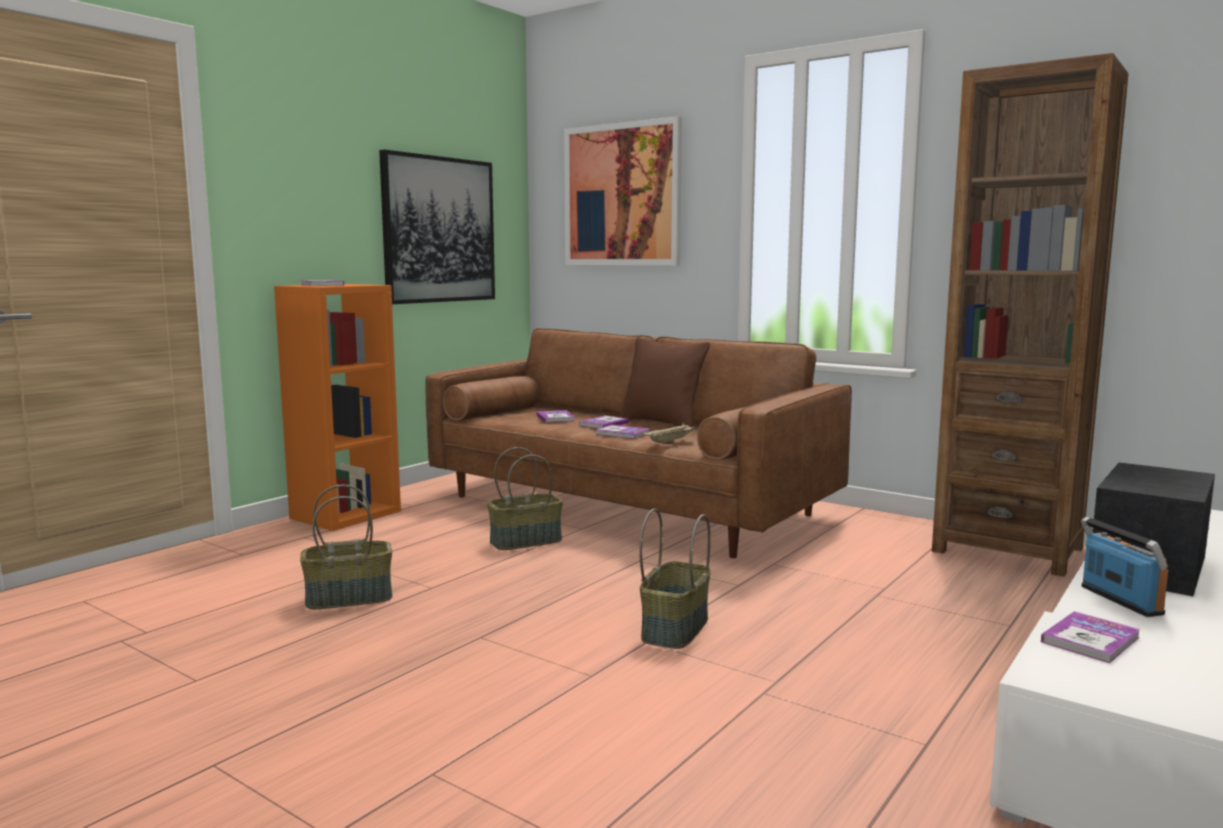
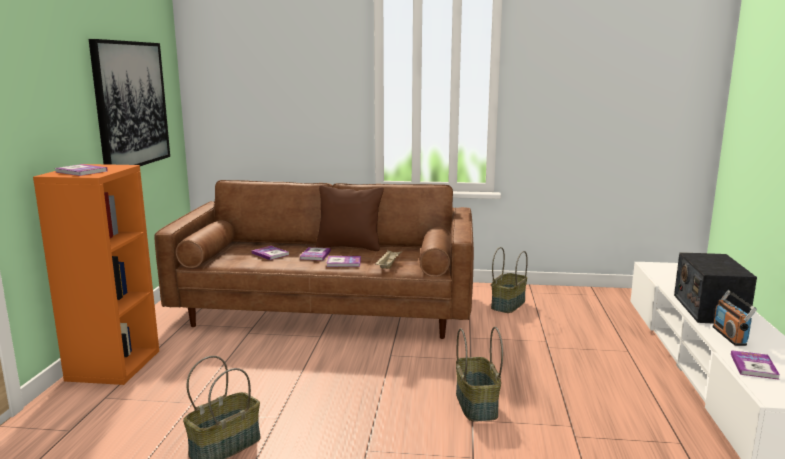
camera: 30 degrees left, 5 degrees up
basket [487,447,563,550] -> basket moved to [491,247,528,313]
picture [564,116,682,265] -> none
brown bookcase [932,53,1128,577] -> none
radio [1081,517,1168,617] -> radio turned 135 degrees counterclockwise [713,290,757,346]

